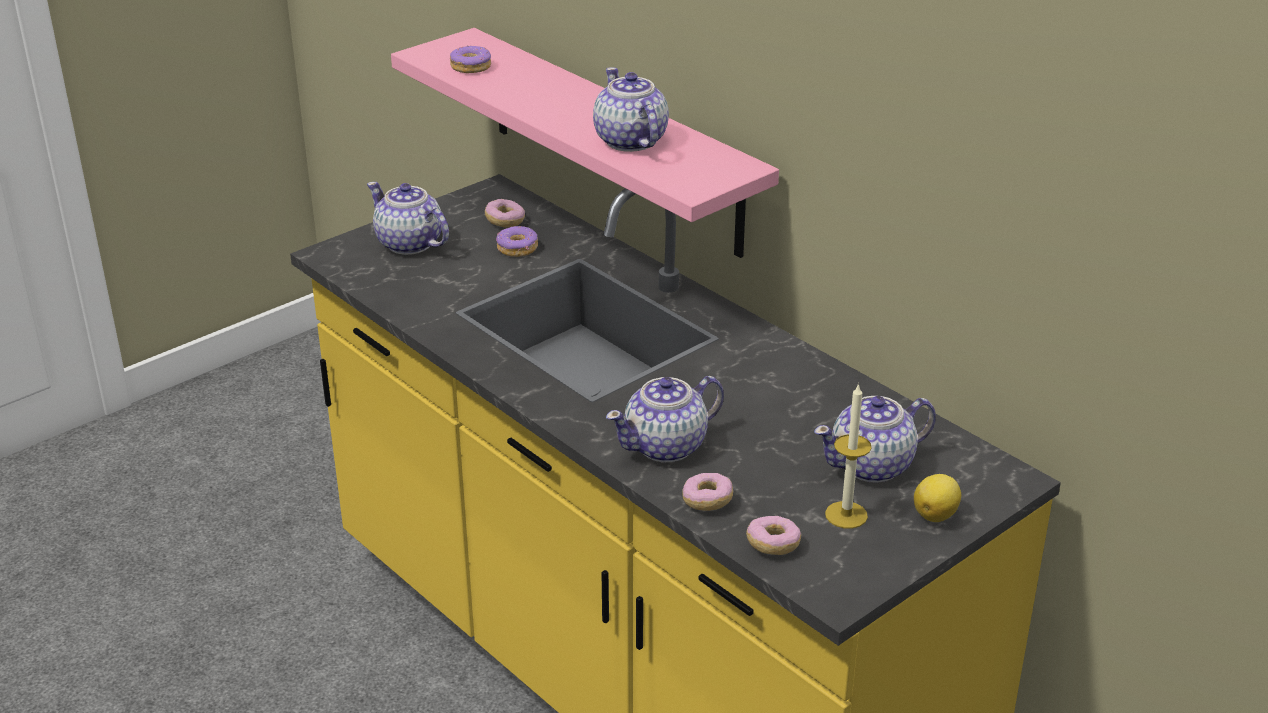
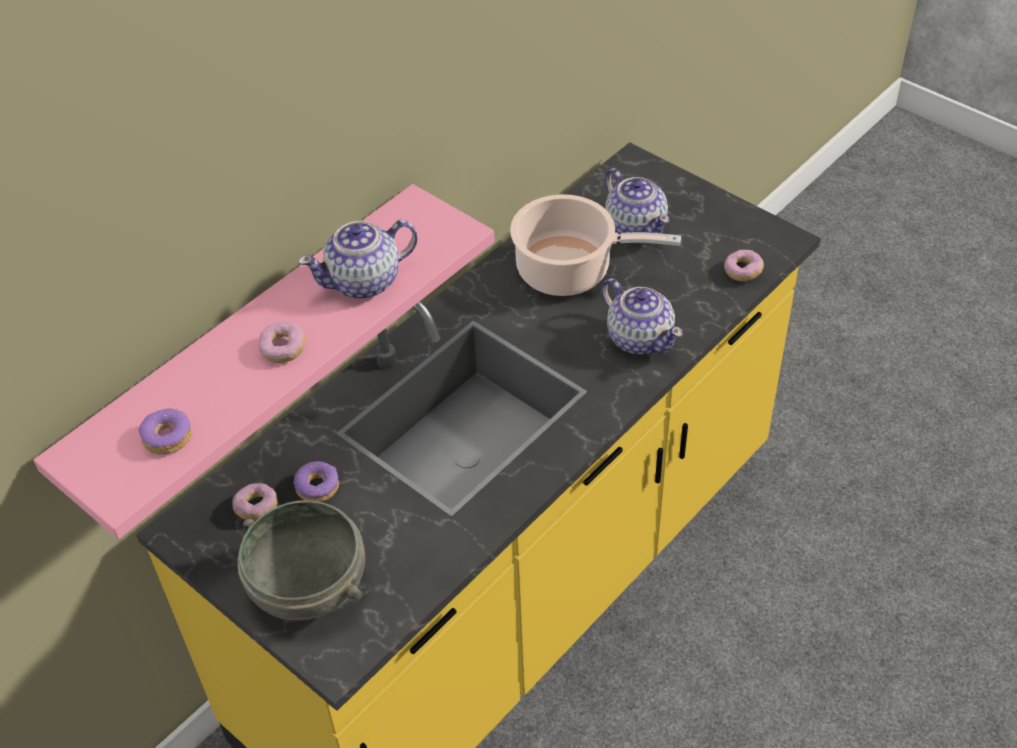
camera: 95 degrees left, 15 degrees up
teapot [367,182,449,255] -> grey bowl [237,500,365,621]
donut [682,473,733,511] -> donut moved to [258,322,305,363]
candle [825,383,872,529] -> none
lemon [914,474,961,522] -> none
none -> cooking pot [510,194,681,296]

